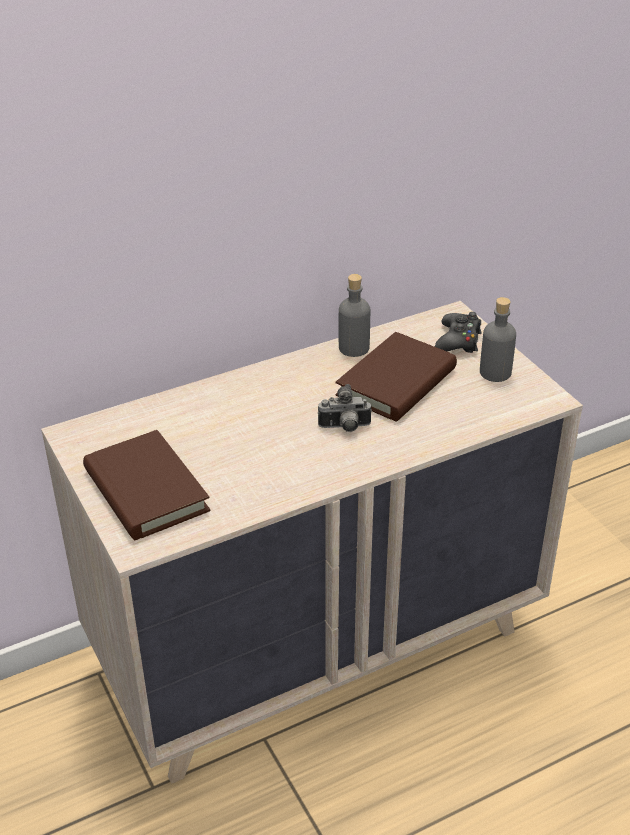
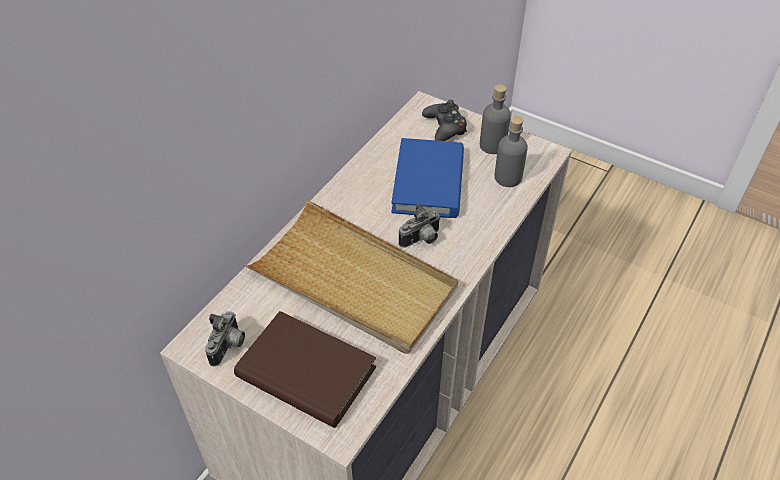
camera: 30 degrees left, 10 degrees up
brown book [335,332,457,422] -> blue book [391,138,464,218]
grey bottle [339,274,370,357] -> grey bottle moved to [494,116,528,187]
none -> camera [205,311,245,366]
none -> beige tray [243,200,458,354]

